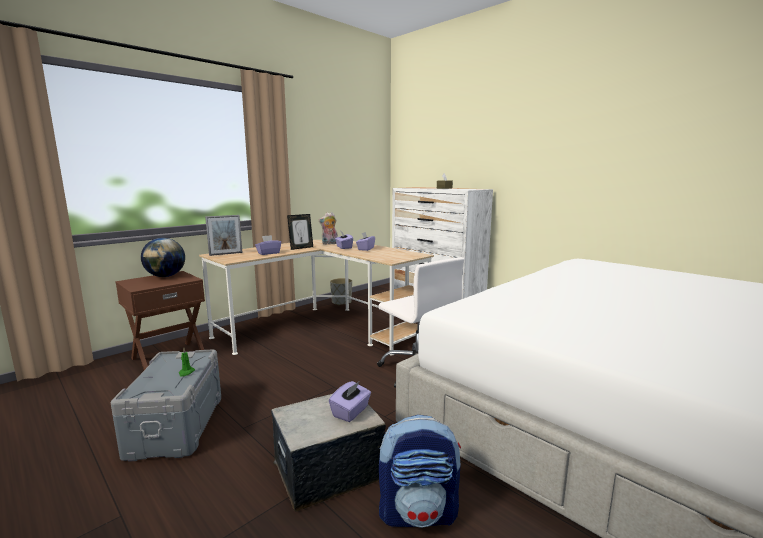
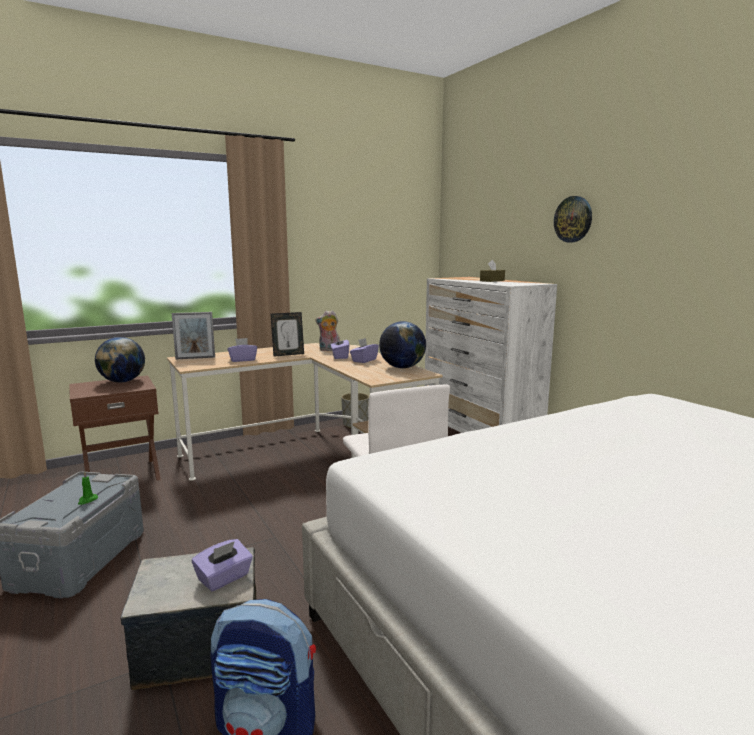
camera: 15 degrees right, 0 degrees up
none -> globe [379,321,426,368]
none -> wall clock [554,196,592,242]

